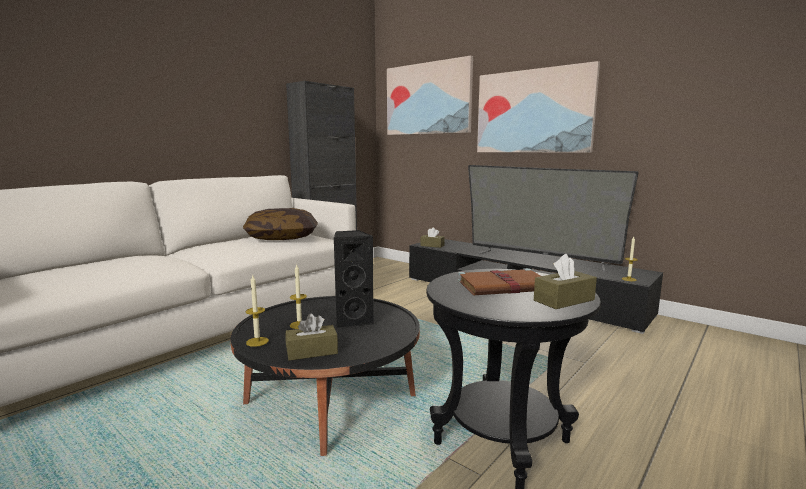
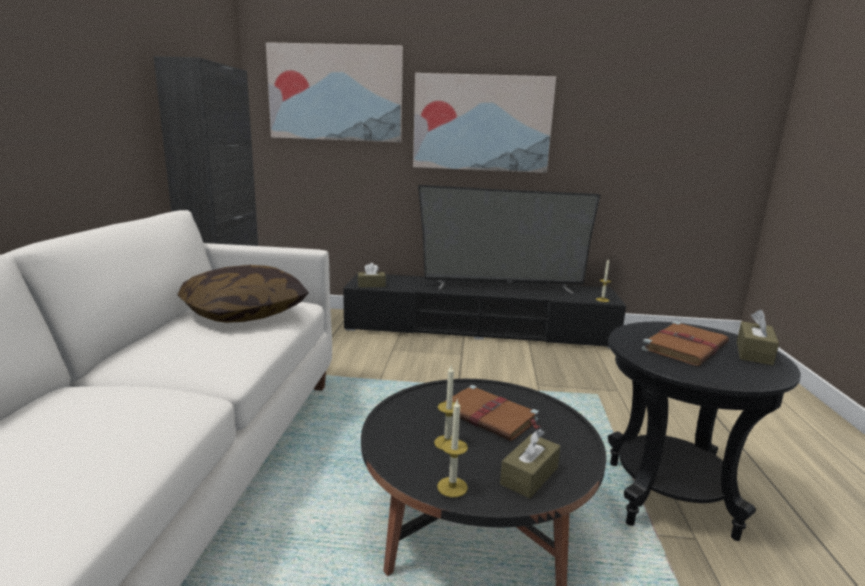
camera: 35 degrees left, 5 degrees up
black speaker [334,230,375,328] -> brown book [445,385,540,441]

